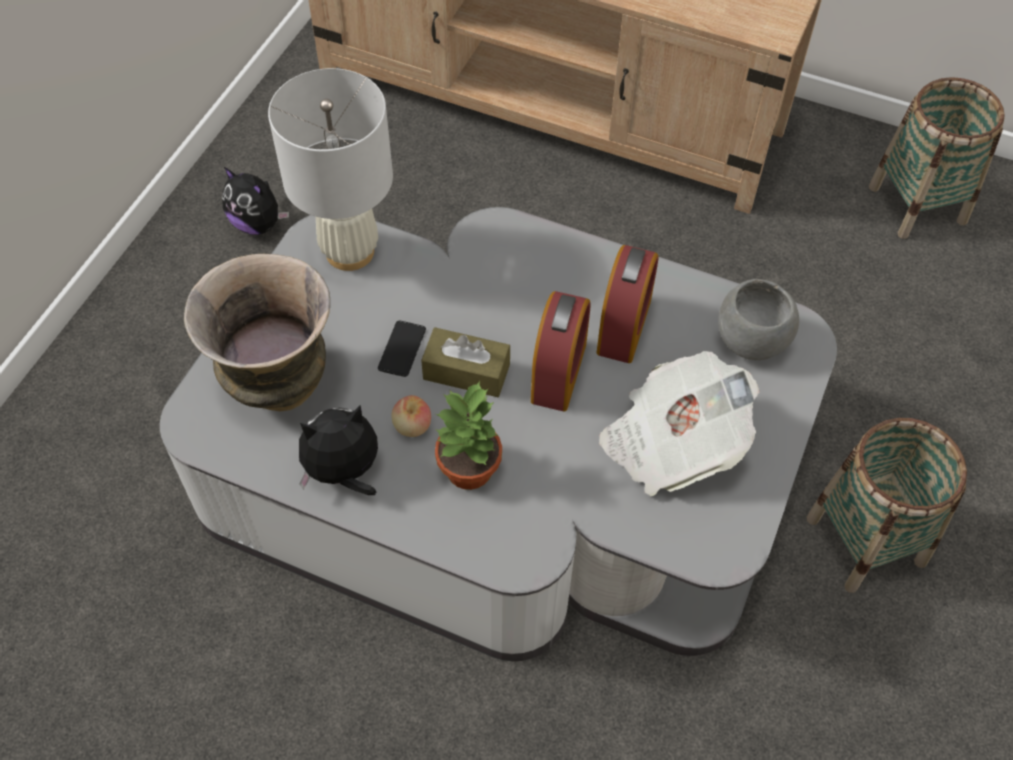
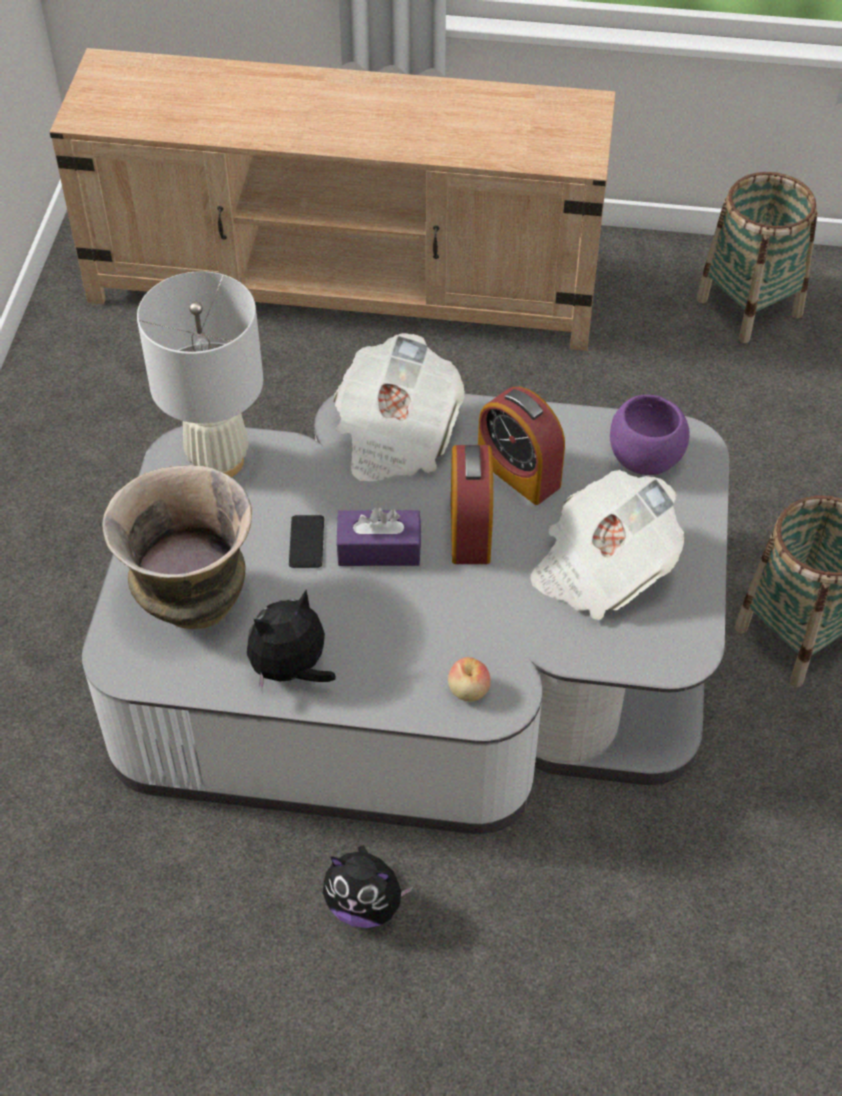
camera: 15 degrees left, 5 degrees down
plush toy [222,167,289,235] -> plush toy moved to [323,845,414,928]
apple [391,395,431,437] -> apple moved to [448,657,491,701]
brown tissue box [421,327,510,397] -> purple tissue box [336,507,421,566]
potted plant [435,381,502,490] -> none
alarm clock [597,245,659,363] -> alarm clock turned 135 degrees clockwise [478,387,565,505]
grey bowl [718,279,799,360] -> purple bowl [610,395,690,475]
none -> newspaper [334,333,465,481]

